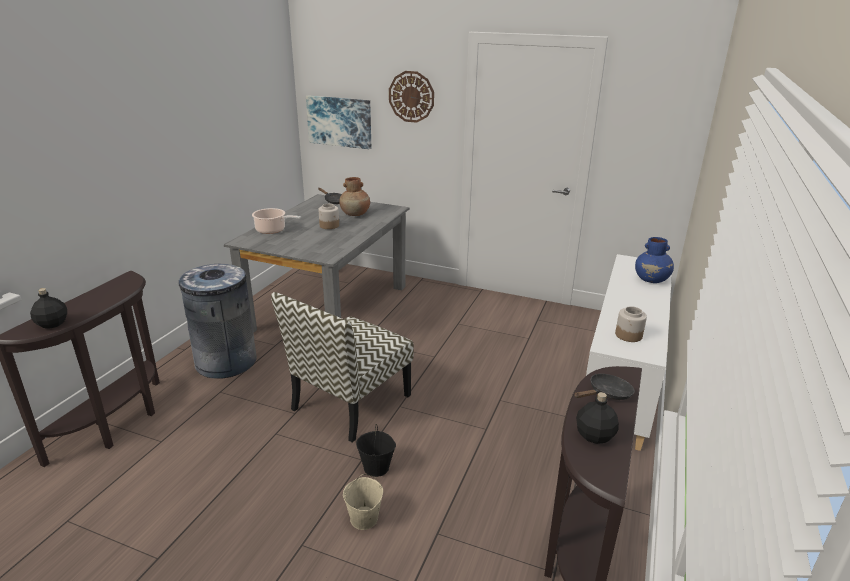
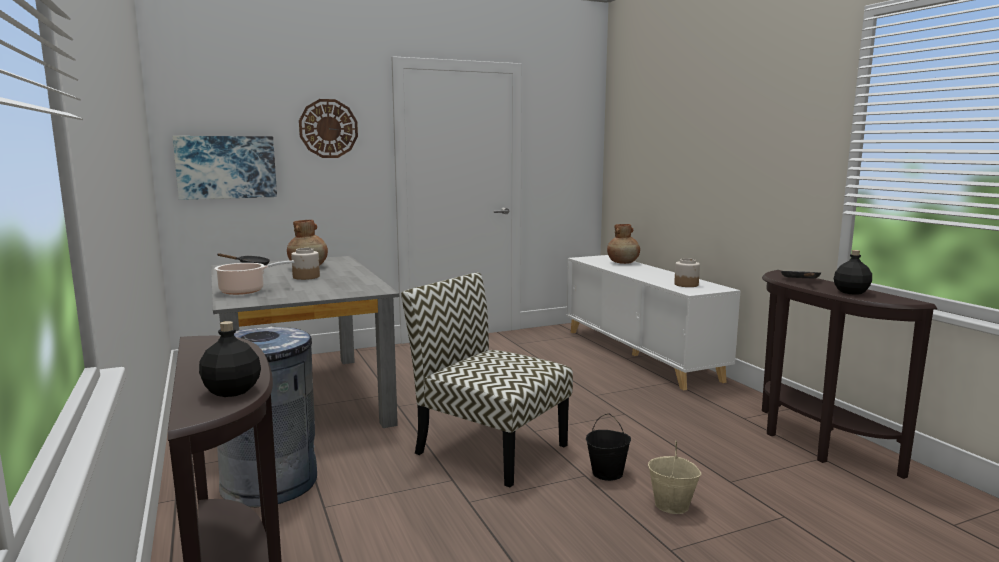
camera: 45 degrees left, 15 degrees down
chair [271,292,414,442] -> chair turned 135 degrees clockwise [401,272,573,488]
blue vase [635,237,674,283] -> brown vase [607,224,640,264]

